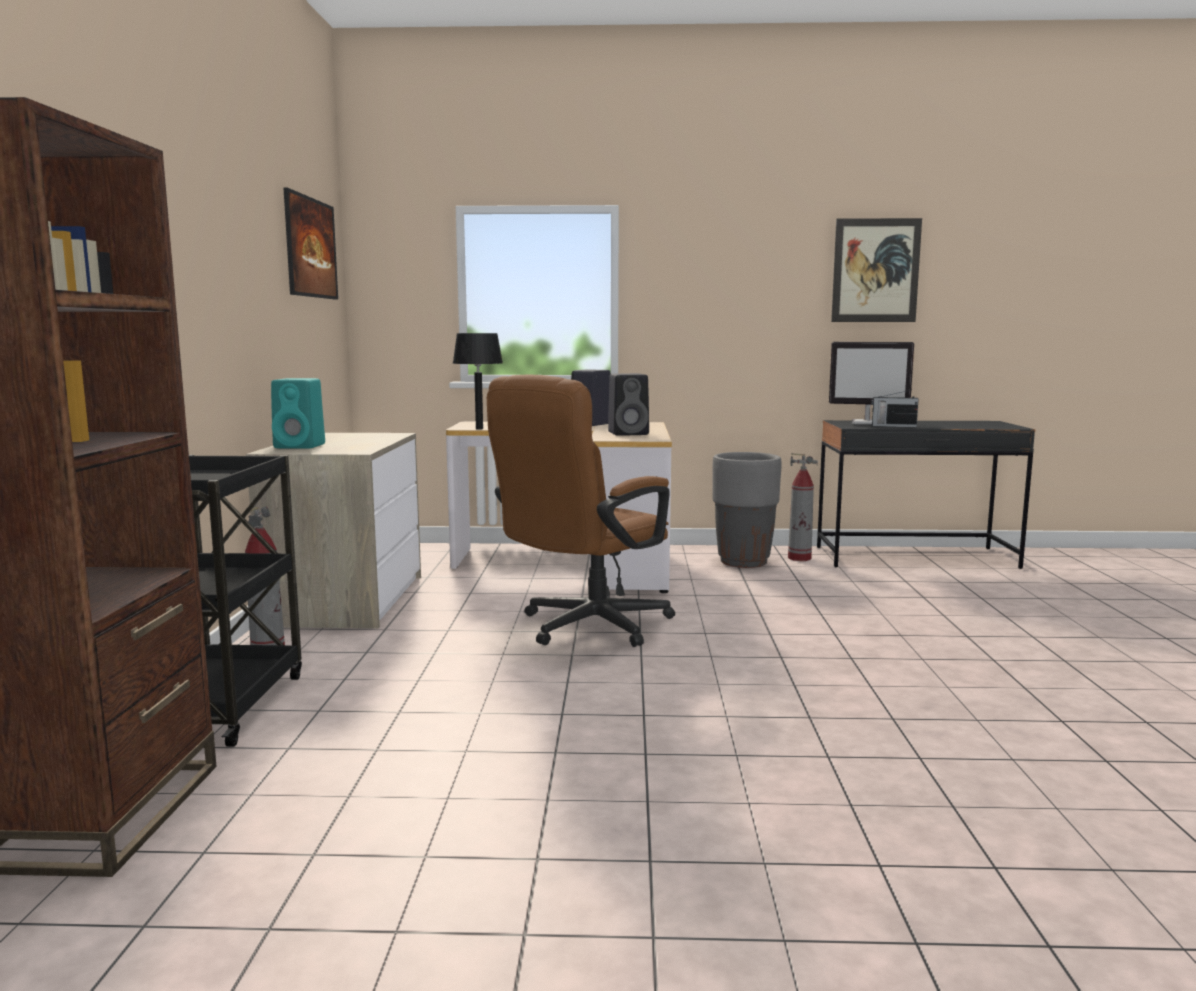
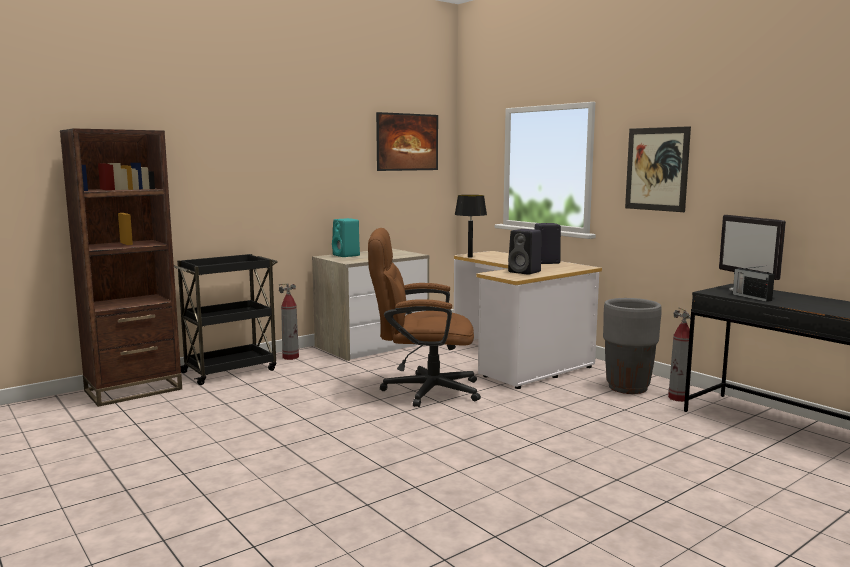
camera: 50 degrees right, 0 degrees up
picture [831,218,922,322] -> picture moved to [625,126,691,212]

